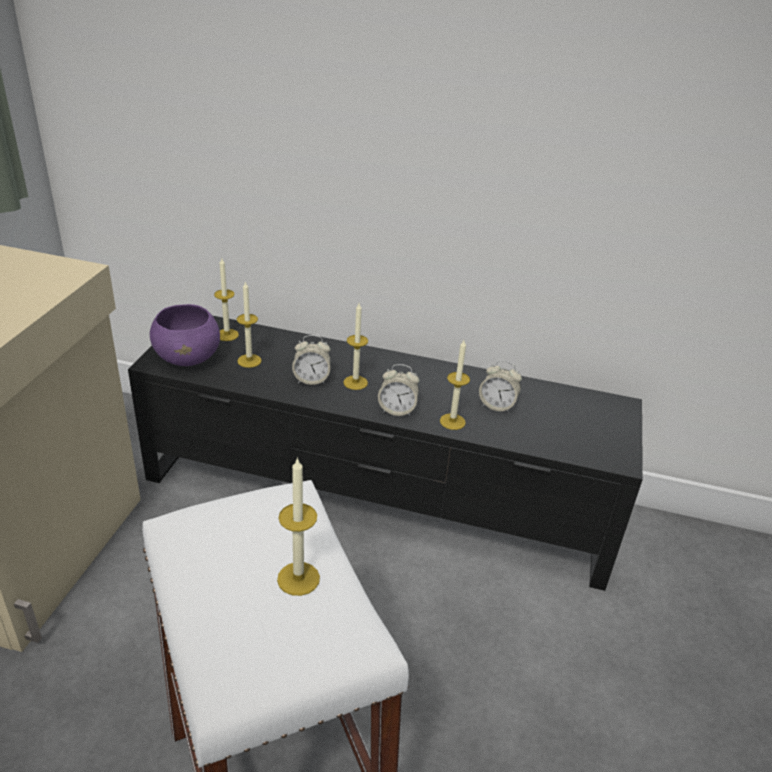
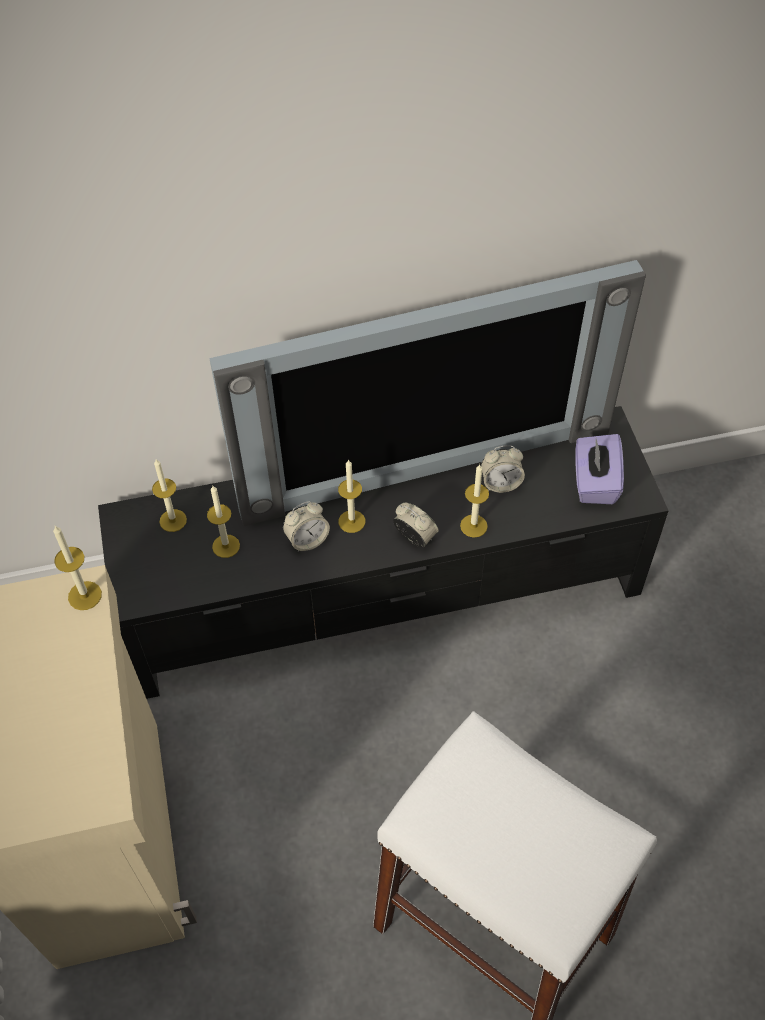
camera: 25 degrees left, 20 degrees up
purple bowl [150,304,220,366] -> none
candle [277,457,320,596] -> candle moved to [53,526,102,610]
alarm clock [378,364,419,416] -> alarm clock turned 120 degrees counterclockwise [393,502,439,548]
none -> television [209,260,646,526]
none -> purple tissue box [575,434,624,504]

